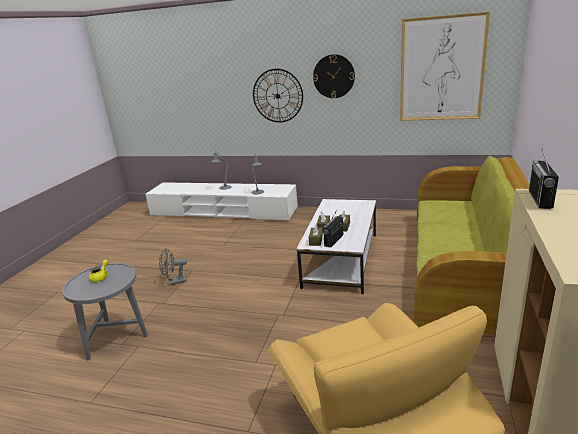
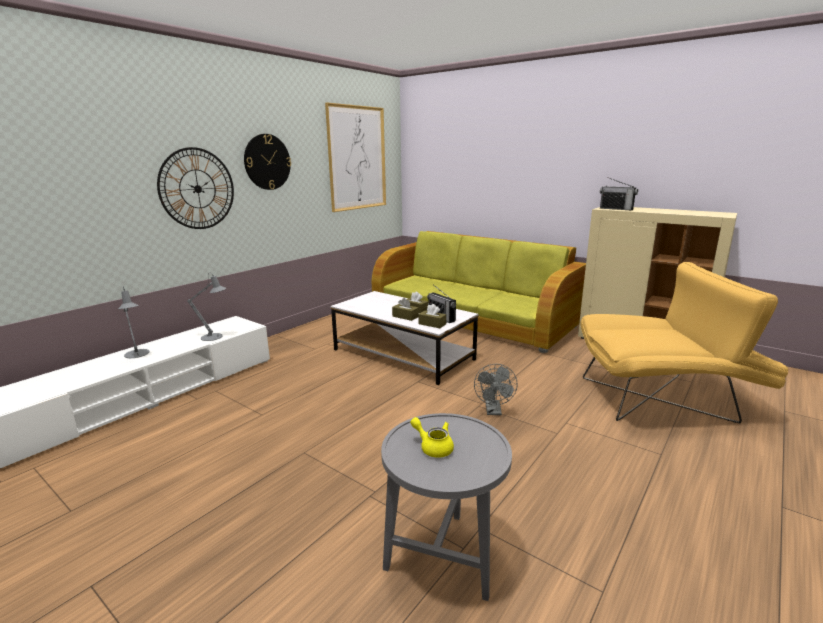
camera: 70 degrees left, 5 degrees down
grey fan [159,248,187,285] -> grey fan moved to [474,364,518,415]

